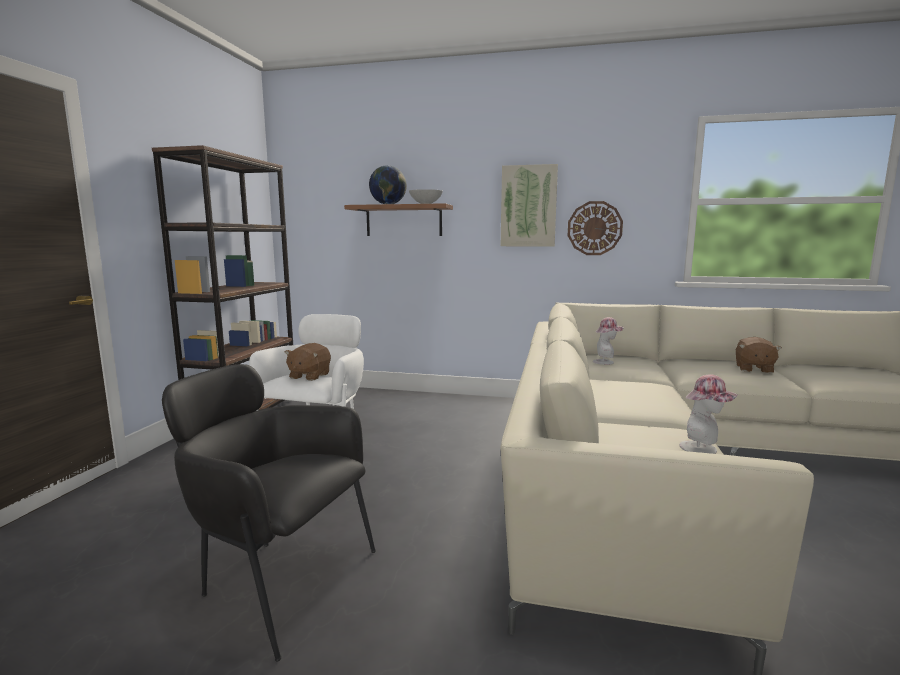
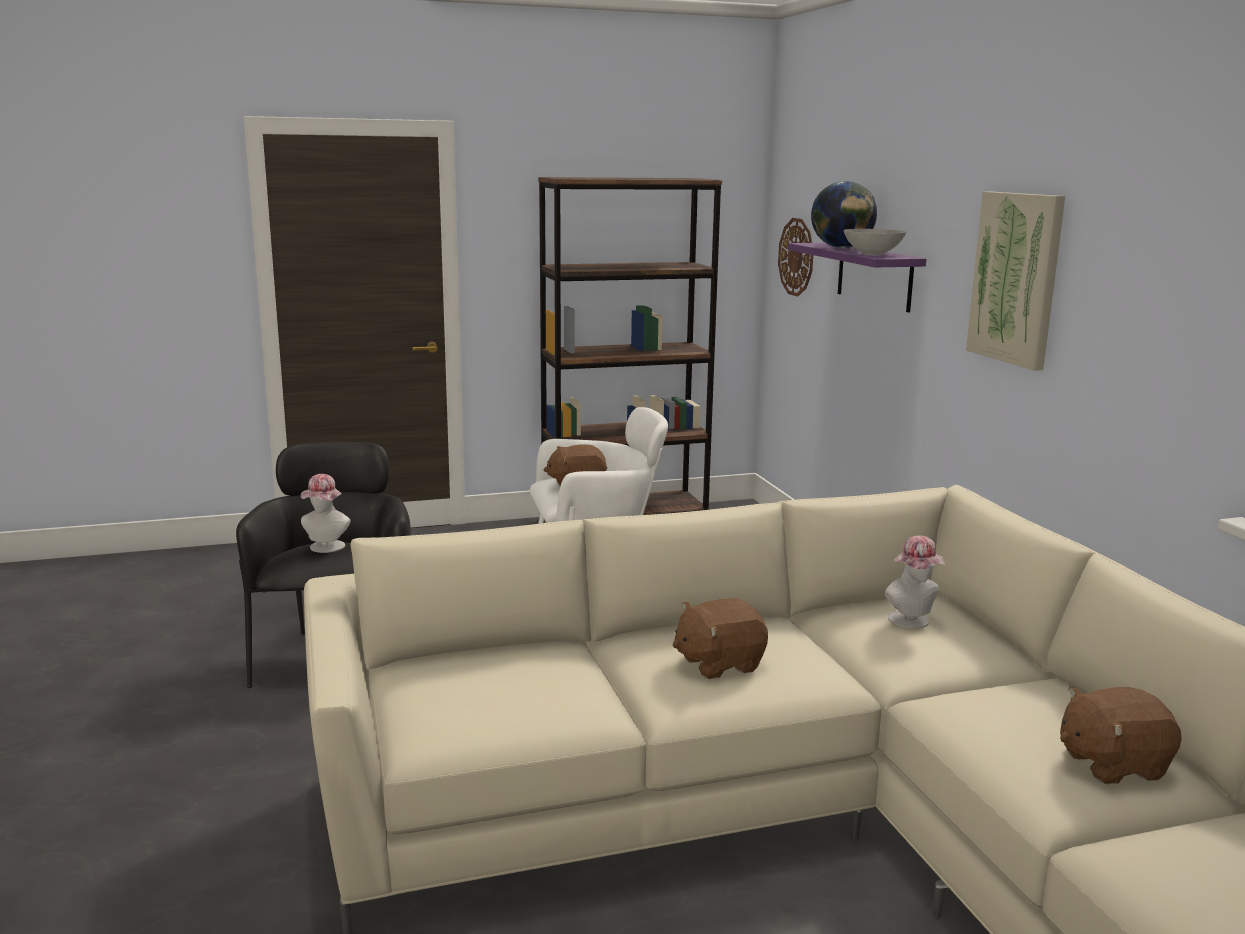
camera: 60 degrees right, 5 degrees up
brown shelf [344,203,453,236] -> purple shelf [788,243,926,312]
wall clock [568,201,623,255] -> wall clock moved to [778,218,813,296]
hat [679,374,738,454] -> hat moved to [301,474,351,553]
none -> brown plush toy [673,598,768,679]

